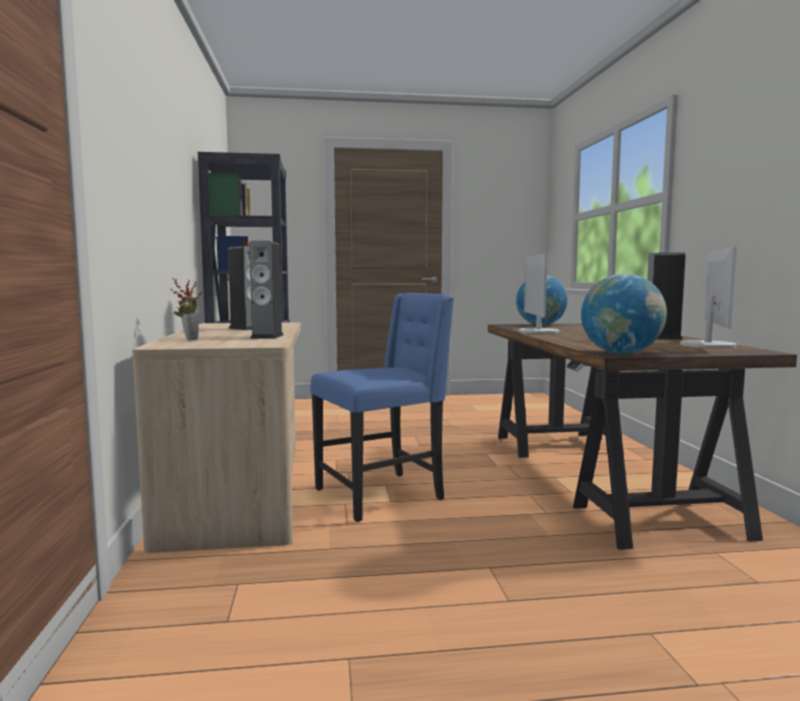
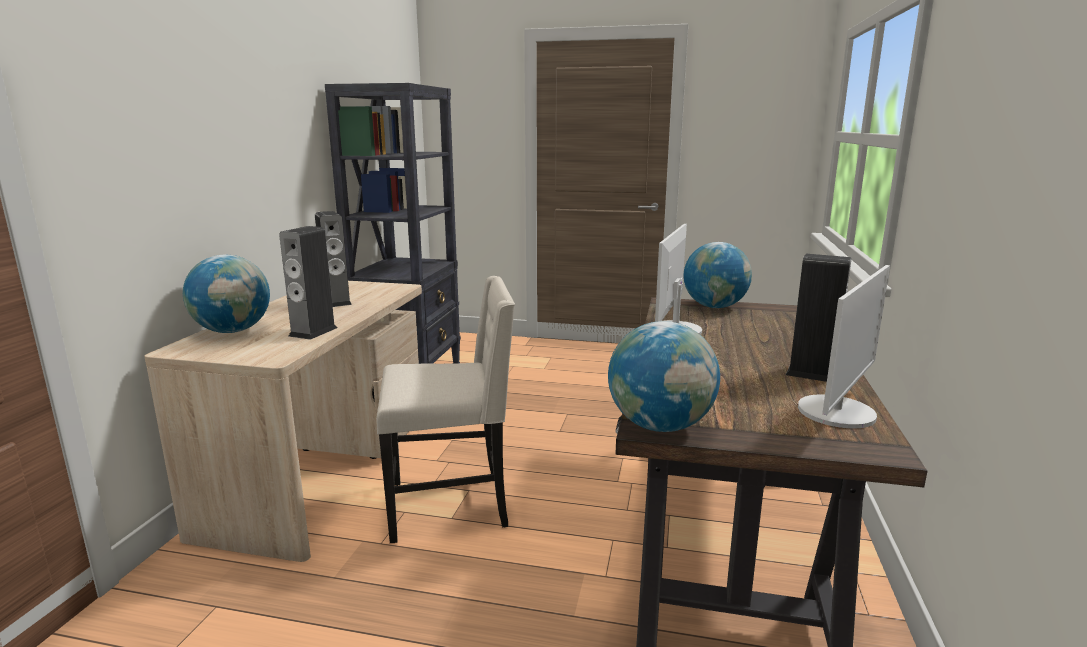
camera: 20 degrees right, 10 degrees up
potted plant [170,278,202,340] -> globe [183,255,270,333]
blue chair [310,293,454,522] -> beige chair [377,276,515,543]

